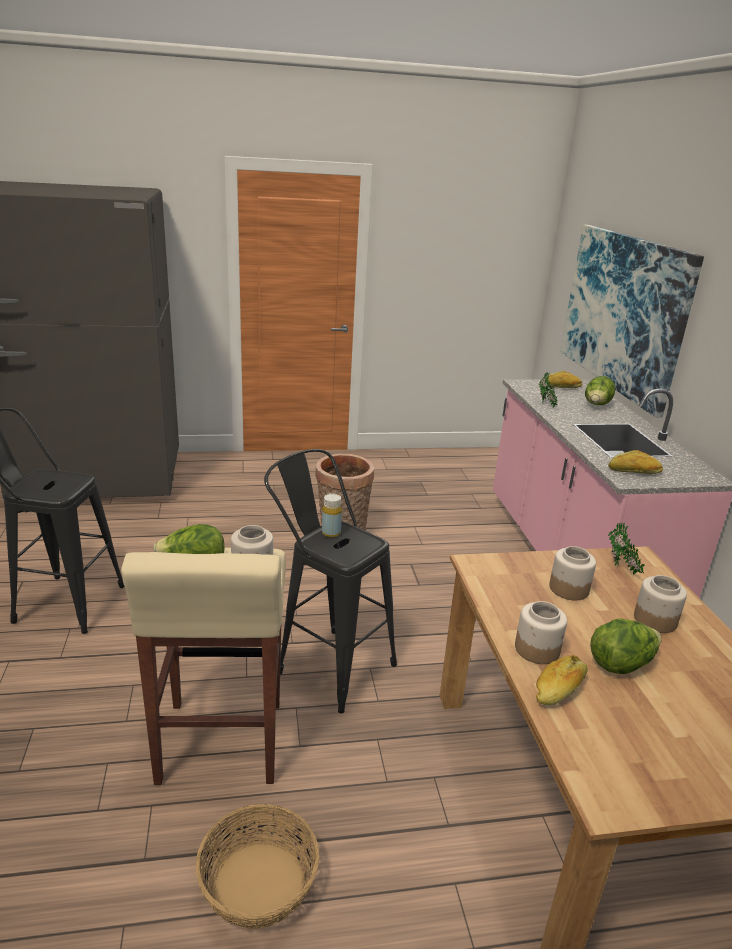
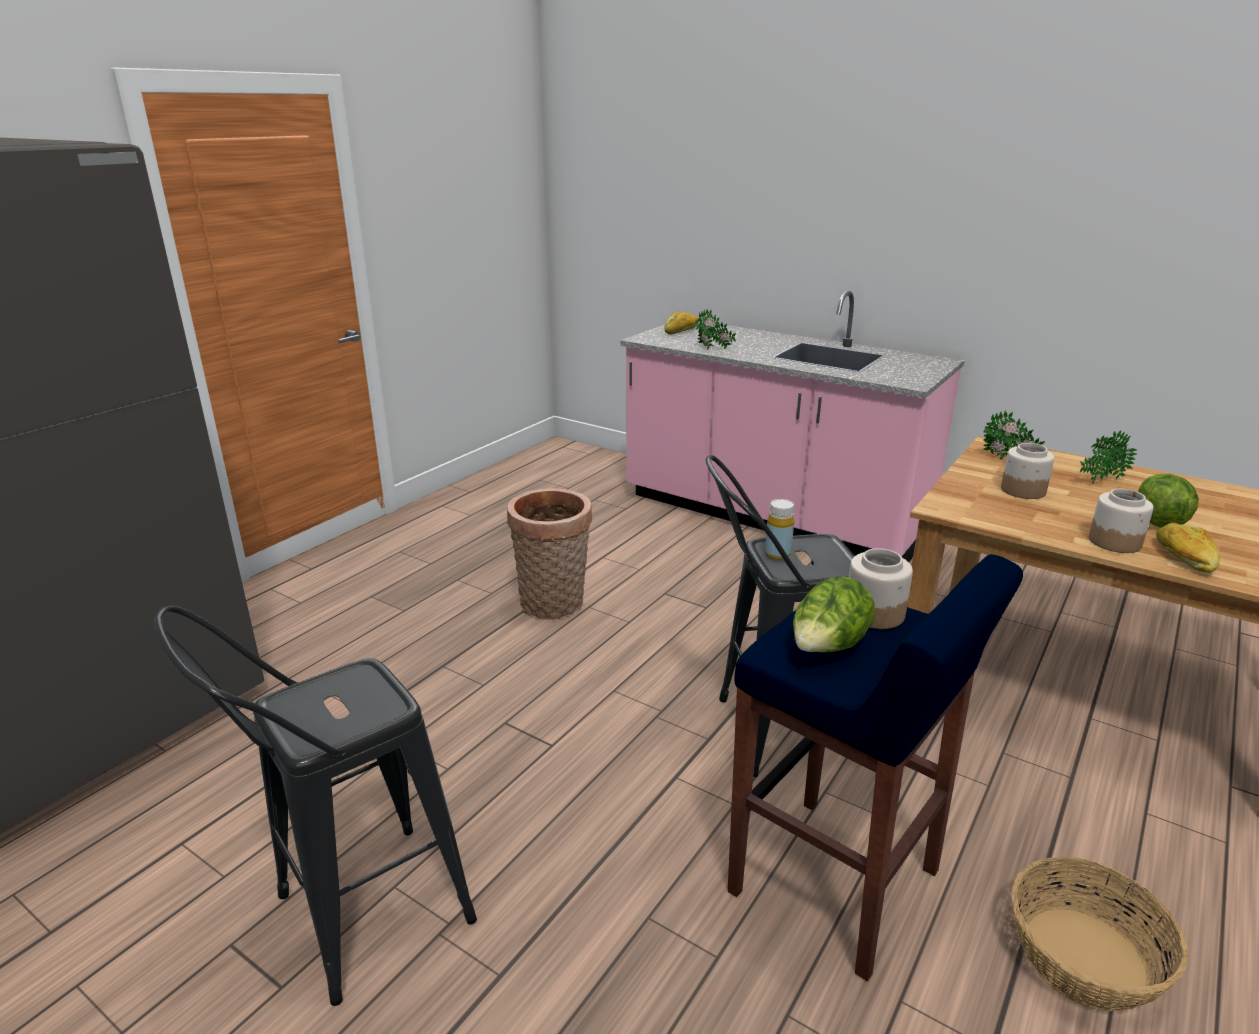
camera: 45 degrees left, 0 degrees up
beige stool [121,548,286,785] -> blue stool [728,554,1023,981]
picture [560,225,704,418] -> none
lettuce [585,376,615,405] -> none
bread [608,450,663,474] -> none
jar [634,575,687,633] -> potted plant [1080,430,1137,485]

